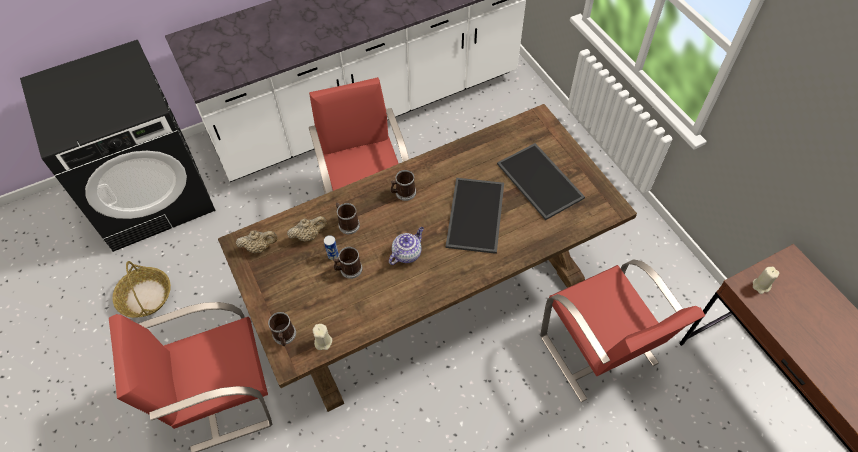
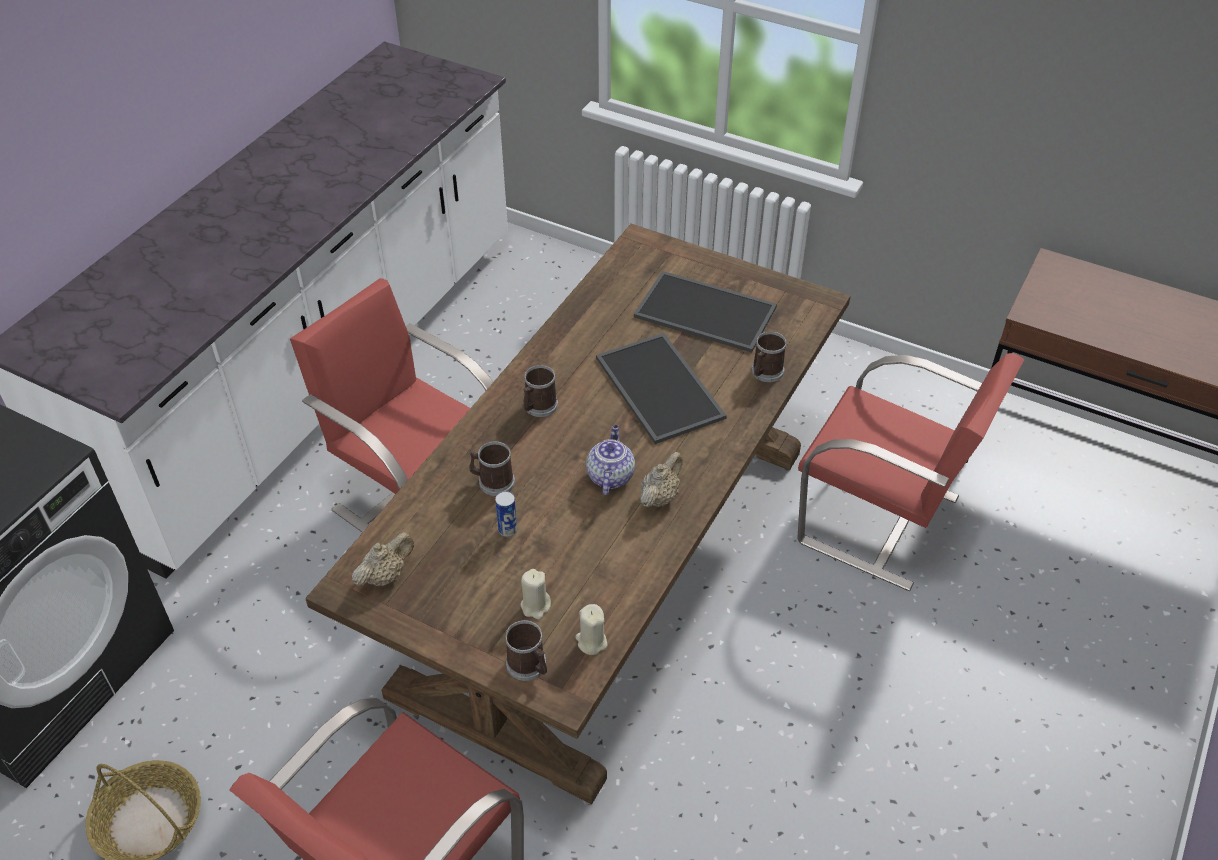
camera: 35 degrees left, 10 degrees down
beige teapot [287,216,327,241] -> beige teapot moved to [640,452,683,507]
mug [333,247,363,279] -> mug moved to [751,332,787,382]
beige candle [753,267,779,294] -> beige candle moved to [521,569,551,619]

